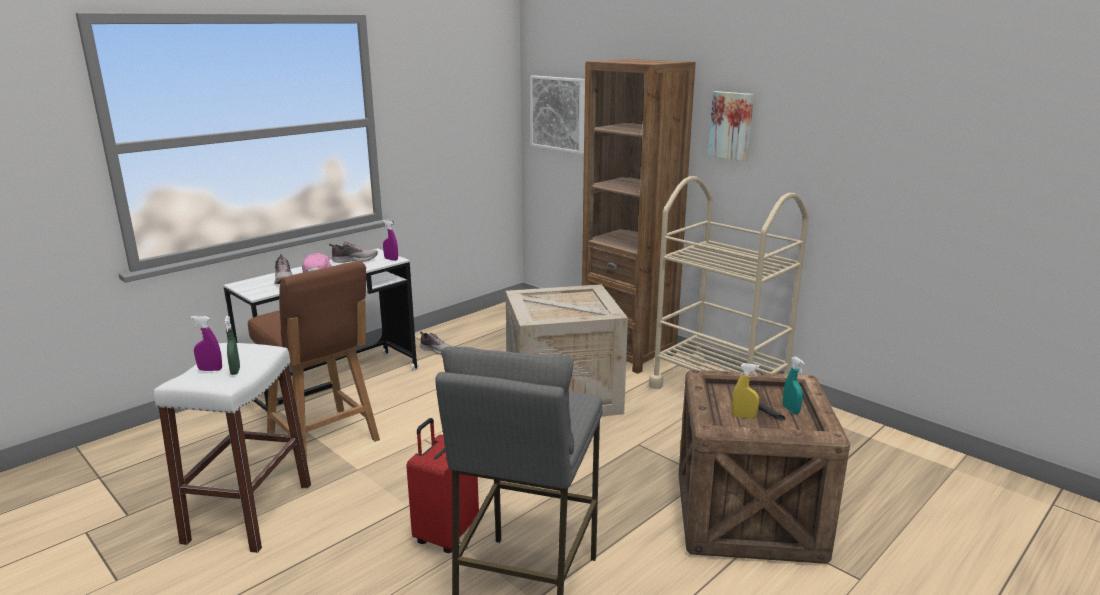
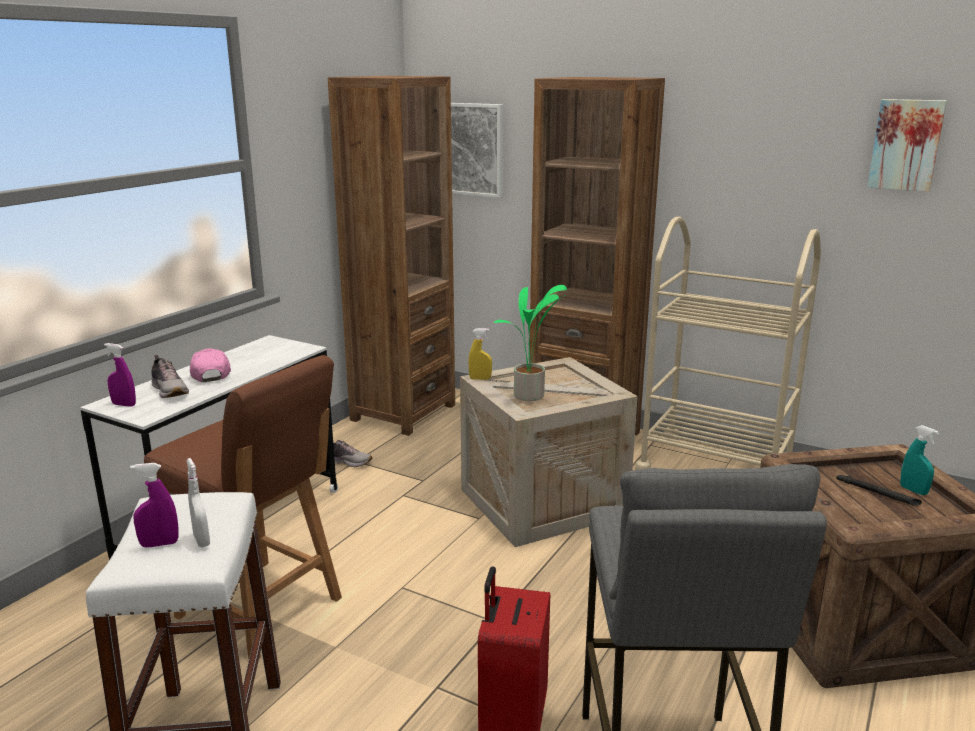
camera: 15 degrees left, 0 degrees up
green spray bottle [224,316,240,375] -> white spray bottle [186,458,210,548]
shoe [329,242,378,263] -> none
purple spray bottle [383,220,398,261] -> purple spray bottle moved to [104,343,136,407]
picture [708,91,754,161] -> picture moved to [867,99,947,192]
yellow spray bottle [732,363,760,419] -> yellow spray bottle moved to [468,328,492,380]
none -> brown bookcase [328,76,455,436]
none -> potted plant [494,285,567,401]

